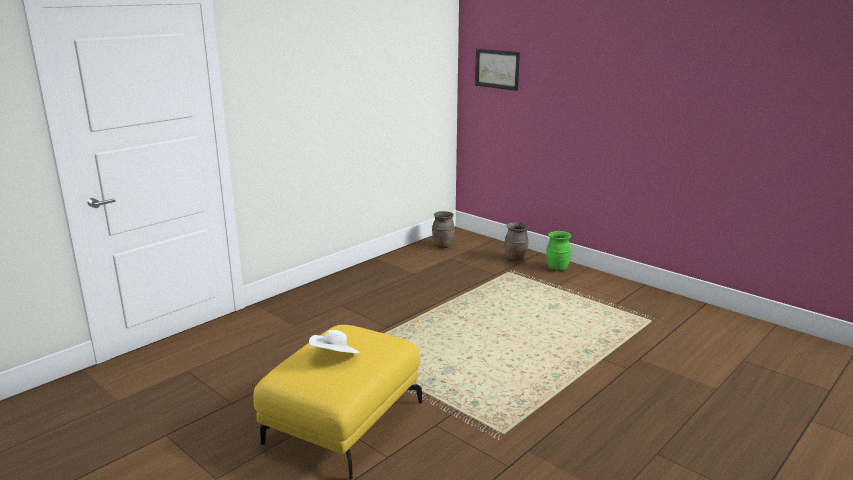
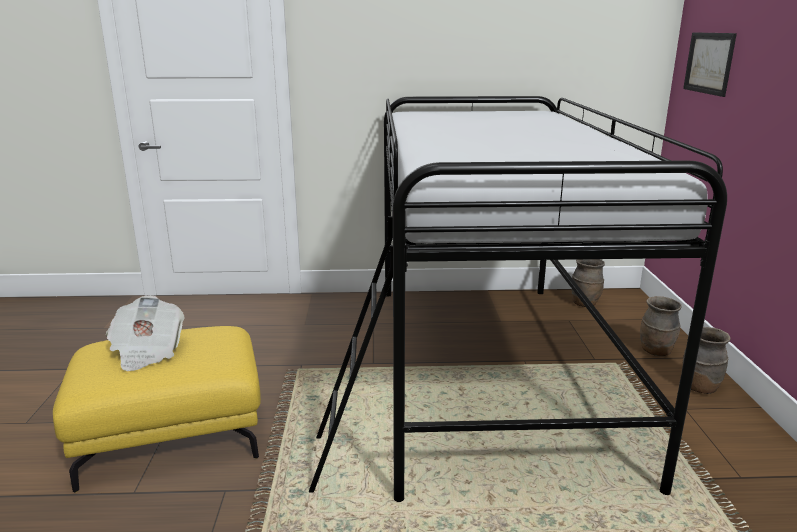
camera: 45 degrees right, 0 degrees up
white hat [309,330,360,354] -> newspaper [106,296,185,371]
green vase [546,231,572,271] -> brown vase [683,327,731,394]
none -> black bed [309,96,727,502]

